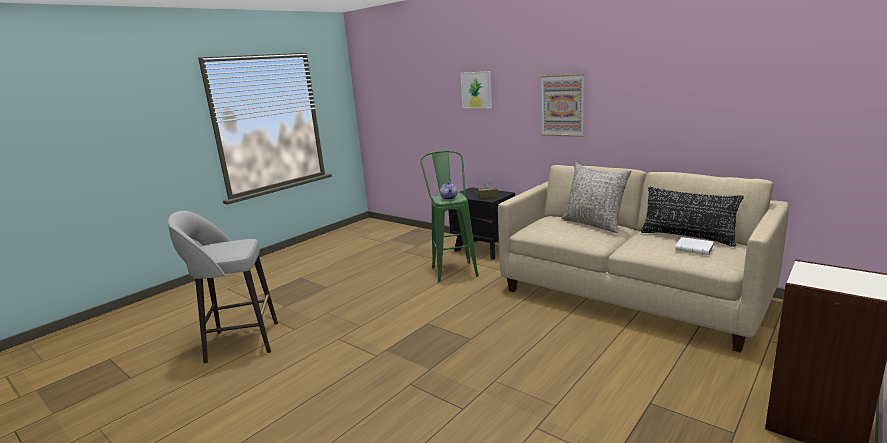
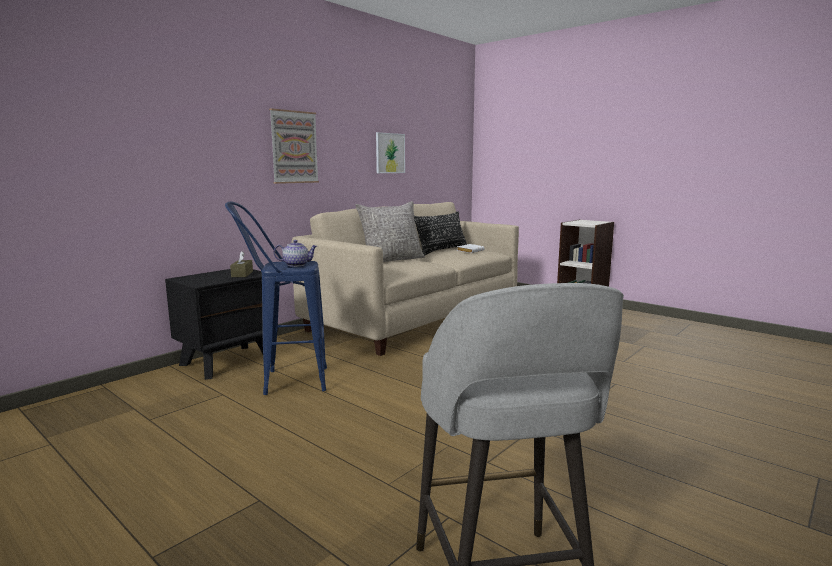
camera: 90 degrees left, 5 degrees down
green stool [420,150,479,282] -> blue stool [225,202,327,395]
picture [460,71,492,108] -> picture moved to [376,132,405,173]

